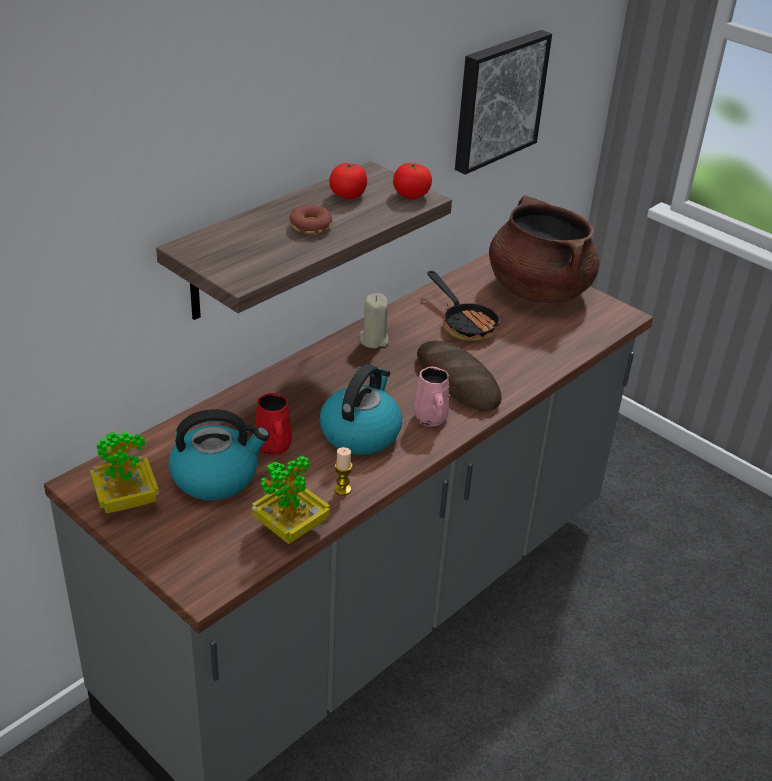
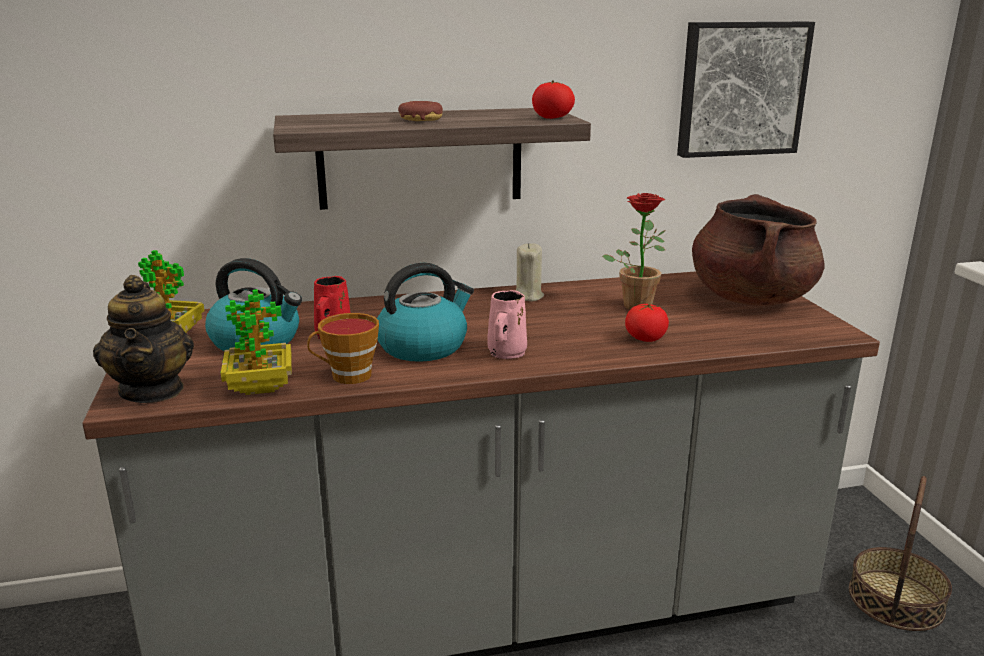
camera: 35 degrees right, 15 degrees down
tomato [329,162,367,199] -> tomato moved to [625,304,669,342]
candle [334,447,352,496] -> cup [307,313,379,384]
bread [417,341,501,411] -> none
frying pan [427,271,503,341] -> potted plant [602,193,666,310]
none -> teapot [93,275,194,403]
none -> basket [849,476,952,631]

